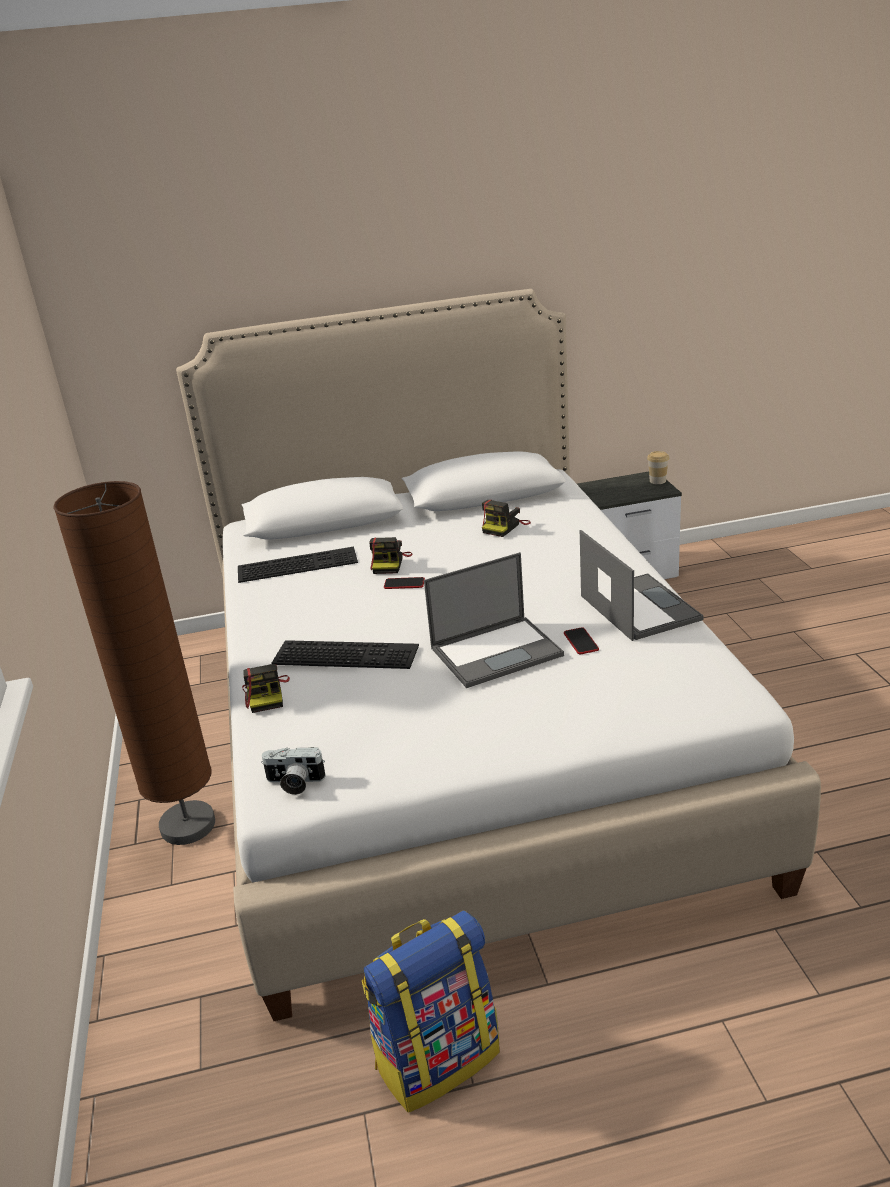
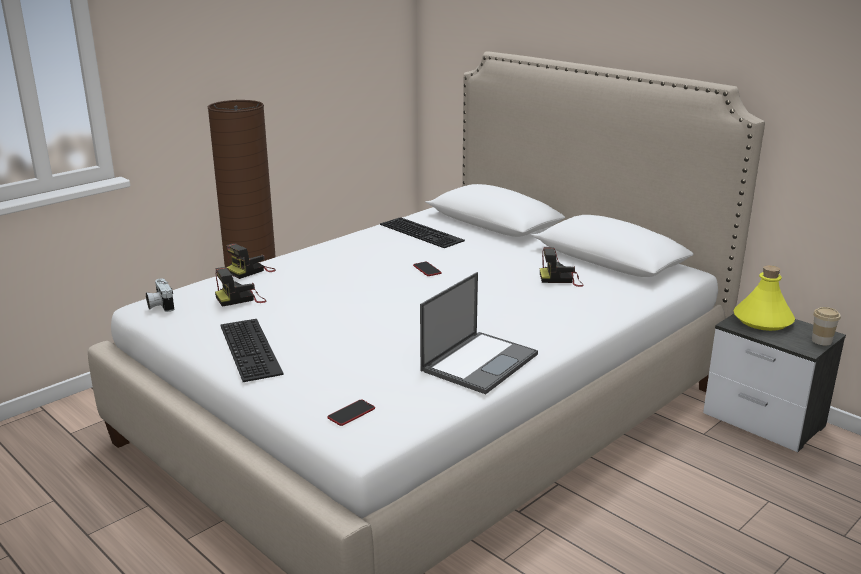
camera: 55 degrees right, 5 degrees down
keyboard [271,640,419,669] -> keyboard moved to [220,319,284,382]
backpack [362,910,500,1113] -> none
camera [369,537,413,574] -> camera moved to [215,267,266,306]
laptop [424,552,564,688] -> none
phone [564,627,599,654] -> phone moved to [327,400,375,426]
none -> yellow bottle [733,265,795,331]

